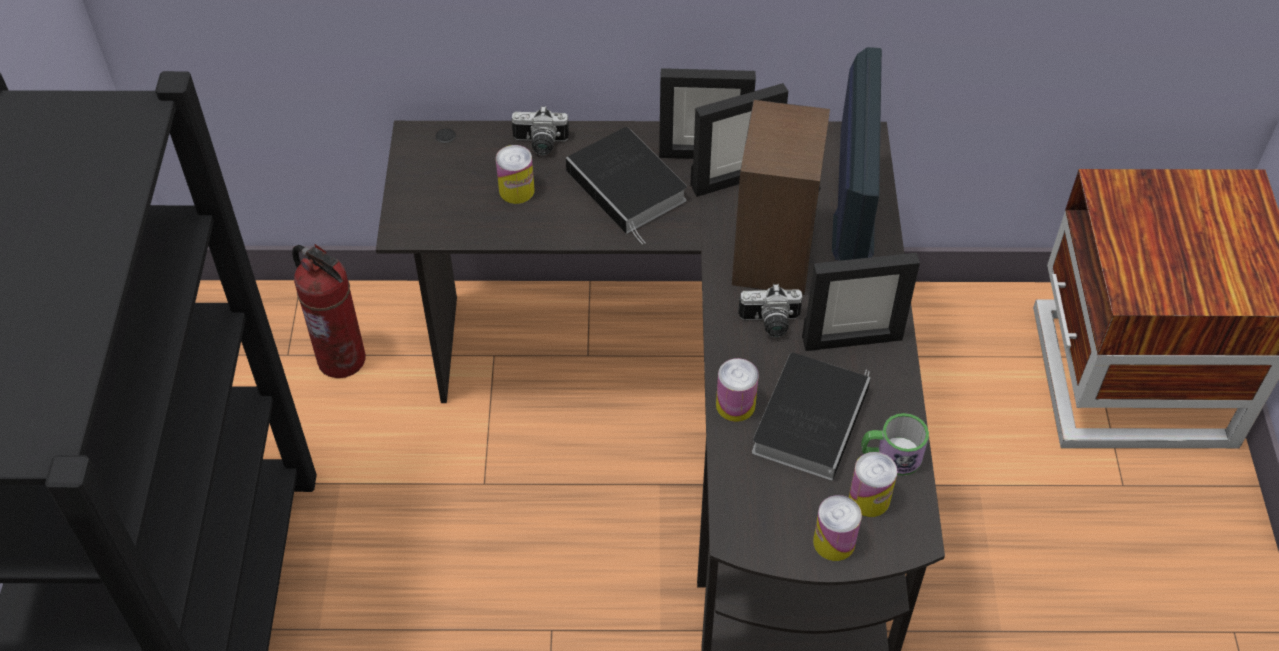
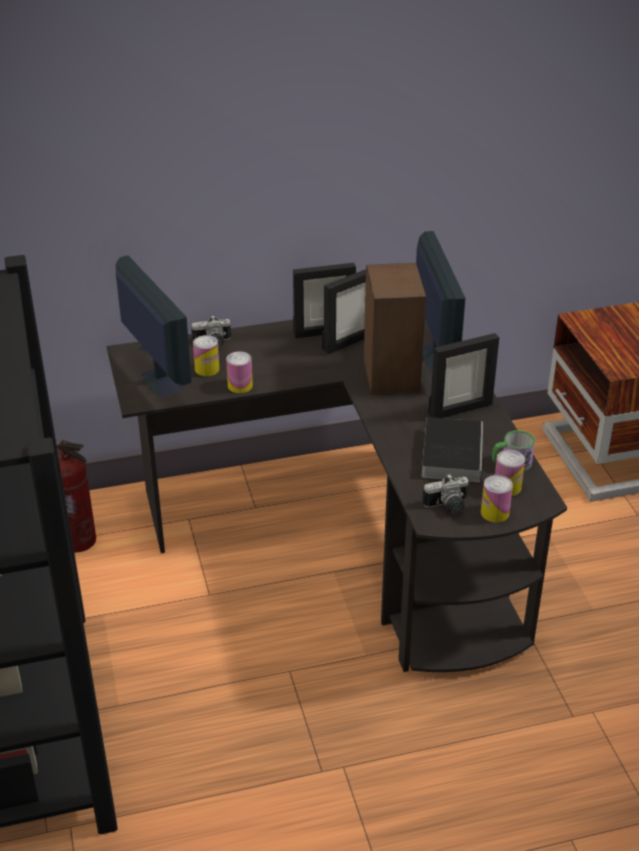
camera: 15 degrees left, 15 degrees down
book [566,127,687,244] -> none
can [716,358,759,422] -> can moved to [226,351,253,393]
camera [738,284,802,338] -> camera moved to [422,474,469,514]
none -> monitor [116,255,192,397]

